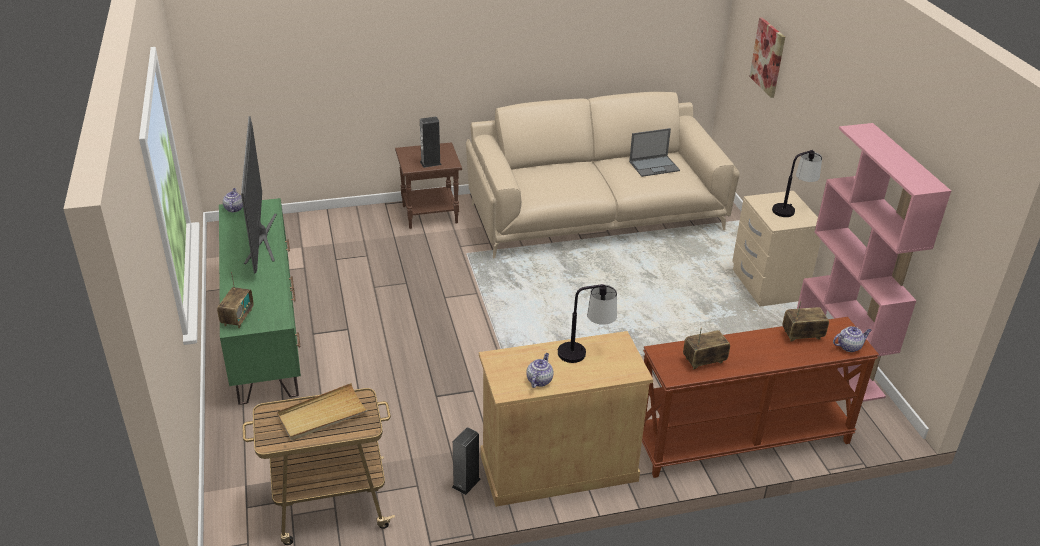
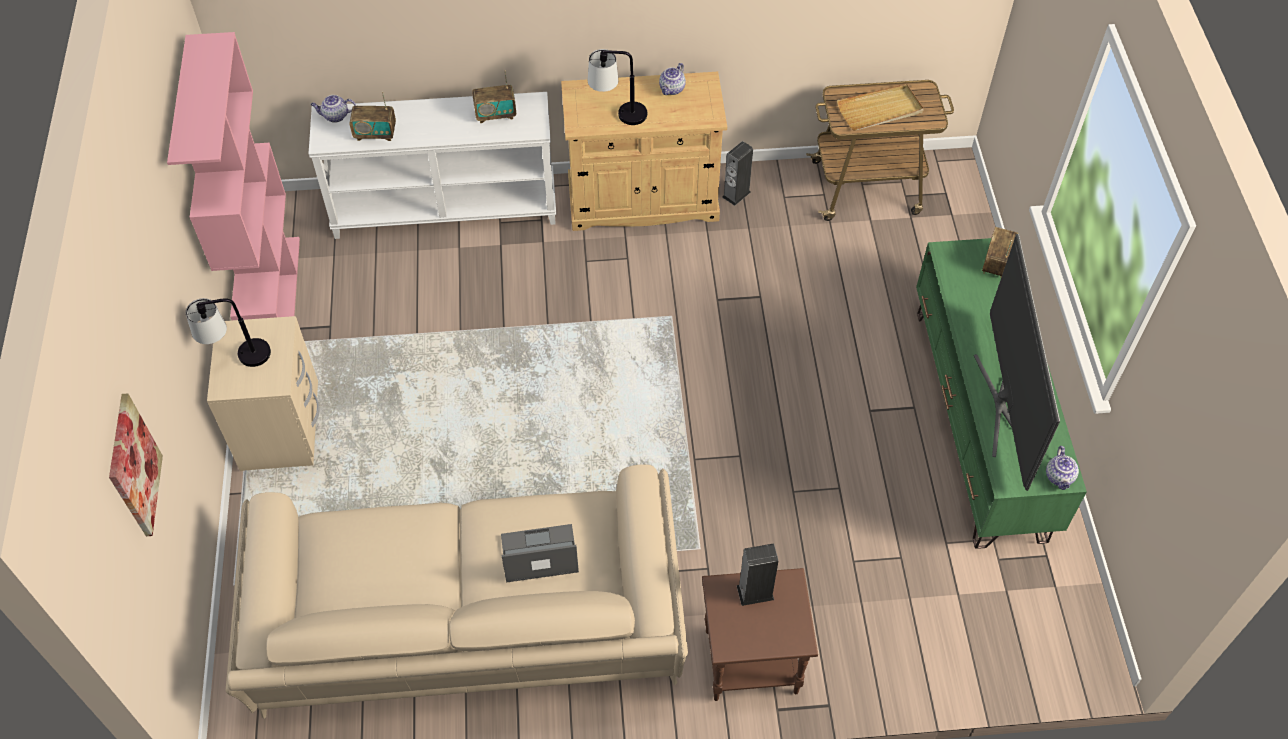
camera: 170 degrees left, 20 degrees up
laptop [629,128,680,177] -> laptop moved to [501,524,579,583]
brown console table [642,317,879,478] -> white console table [309,92,556,239]

